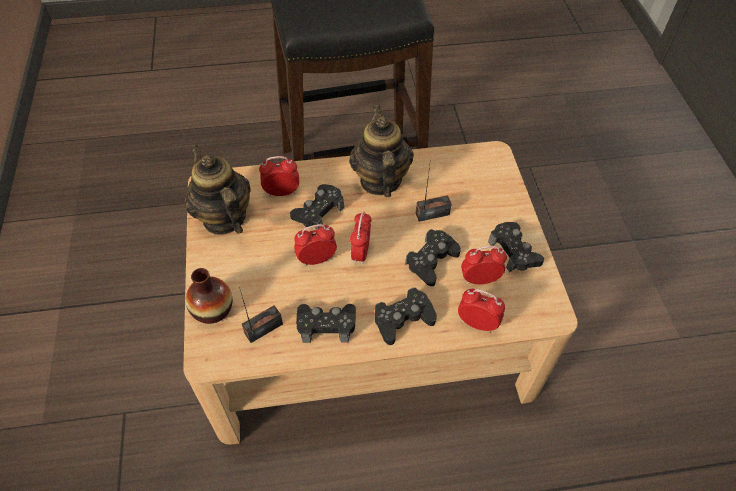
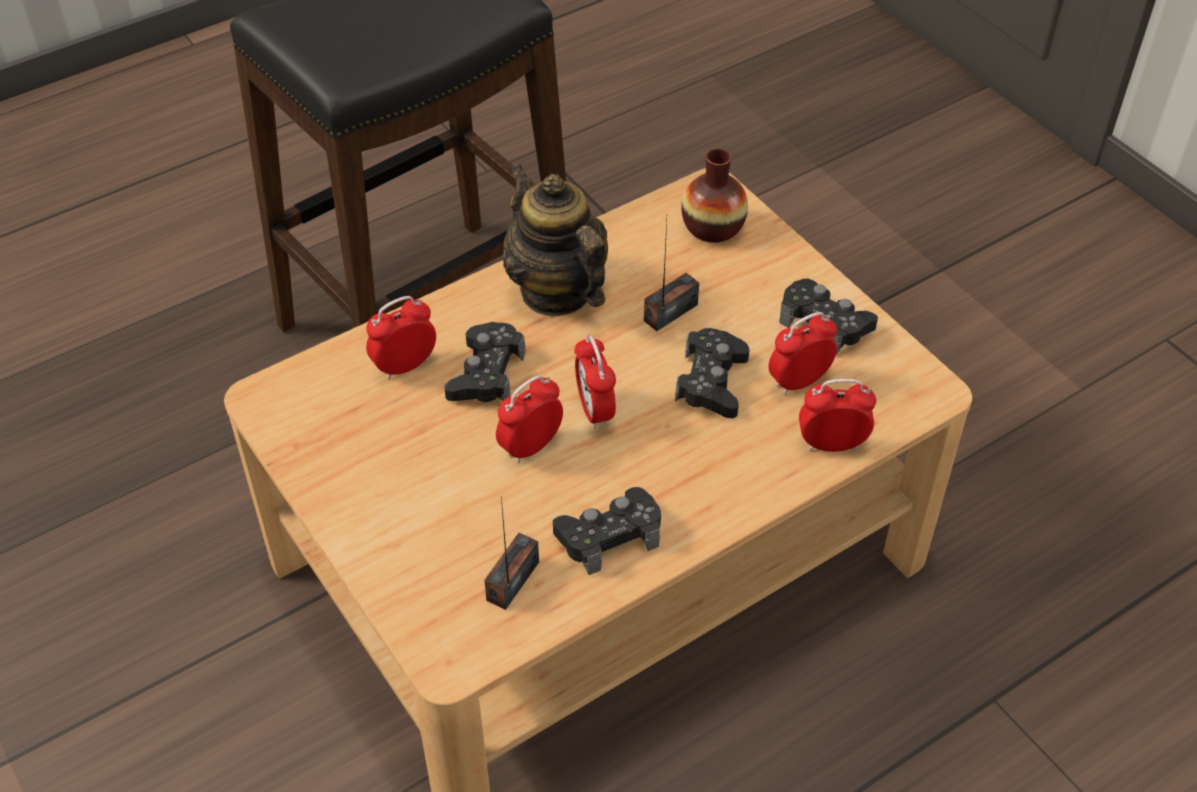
camera: 25 degrees left, 5 degrees down
teapot [185,144,251,235] -> none
vase [185,268,232,324] -> vase moved to [681,148,748,243]
black game controller [374,287,437,345] -> none

